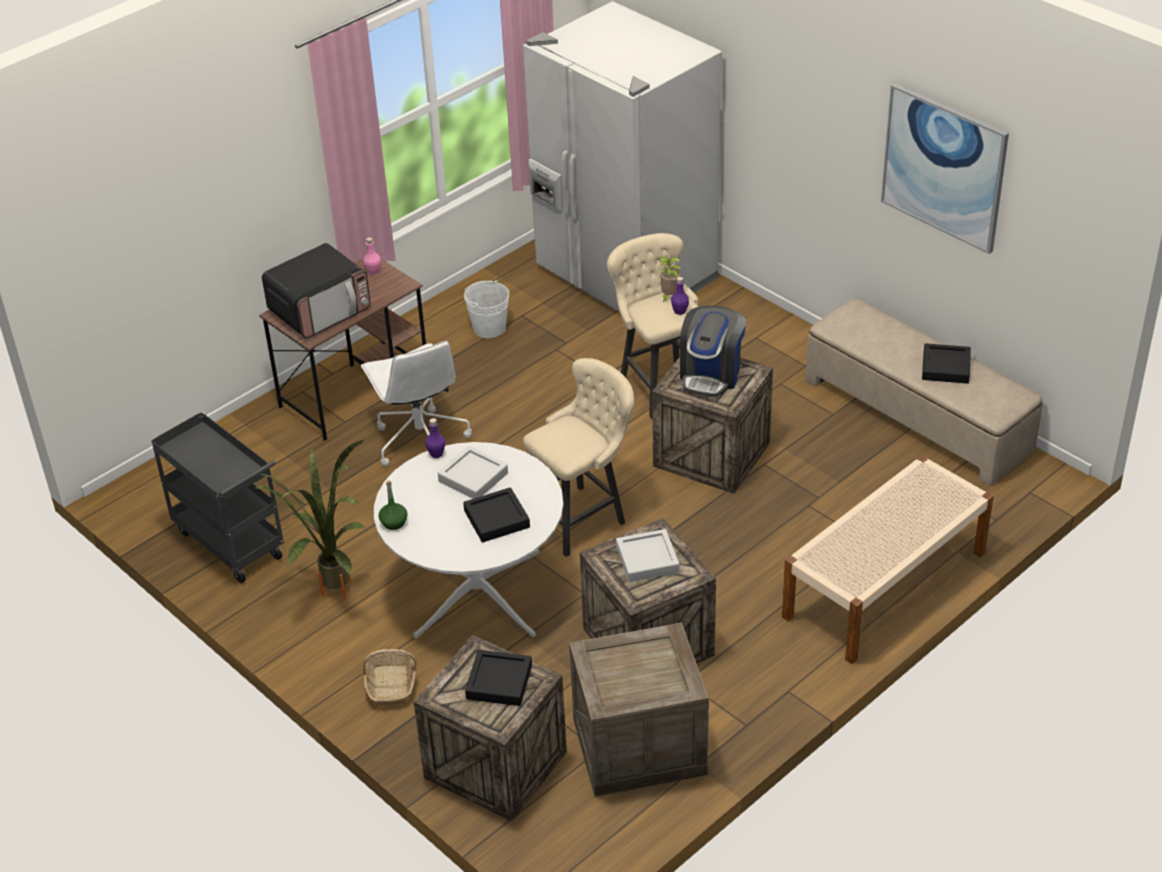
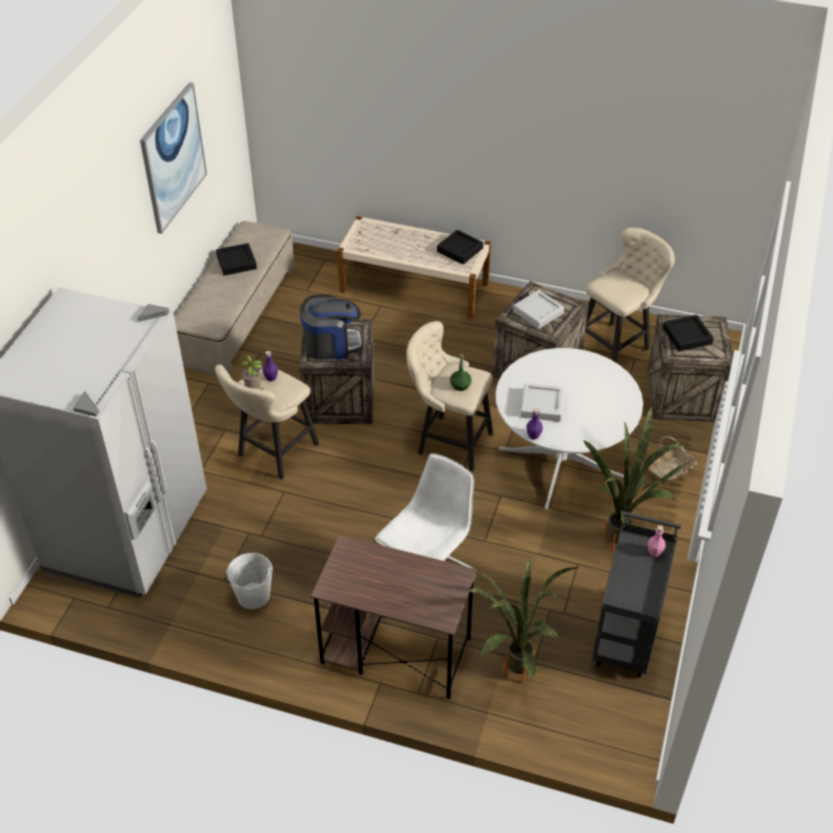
camera: 120 degrees left, 5 degrees up
microwave [262,243,371,338] -> none
pink bottle [363,237,381,275] -> pink bottle moved to [648,525,666,557]
green bottle [379,481,408,530] -> green bottle moved to [450,354,472,391]
black tray [463,487,530,542] -> black tray moved to [437,230,483,264]
crate [569,622,709,797] -> beige stool [585,227,675,362]
none -> potted plant [468,557,579,683]

